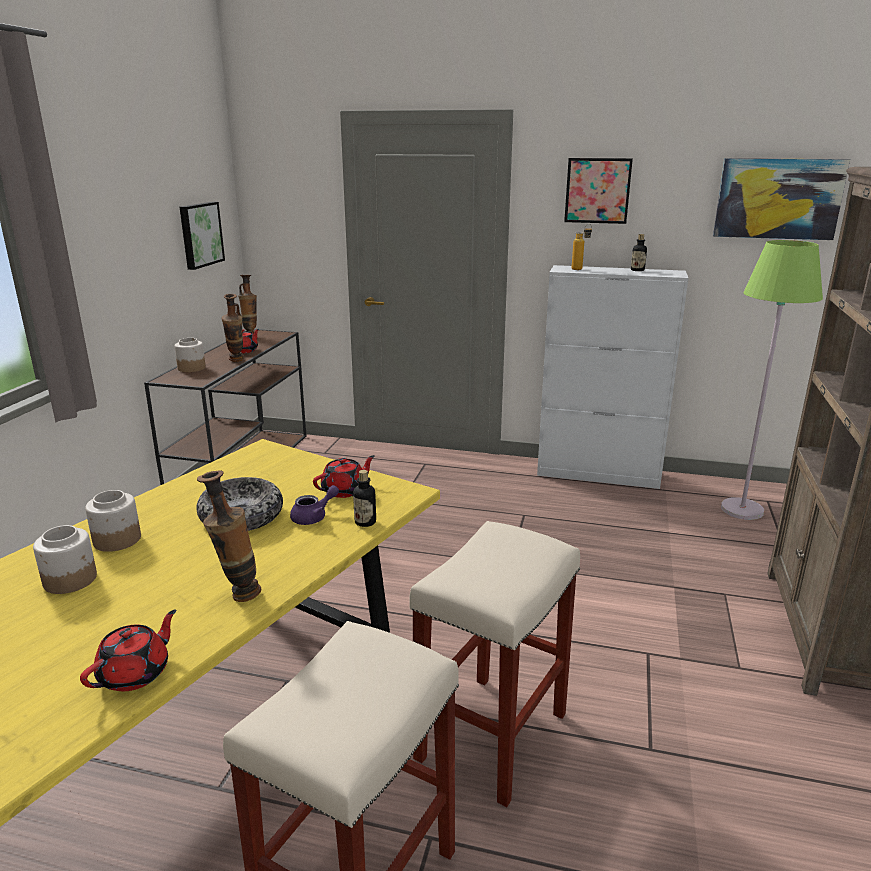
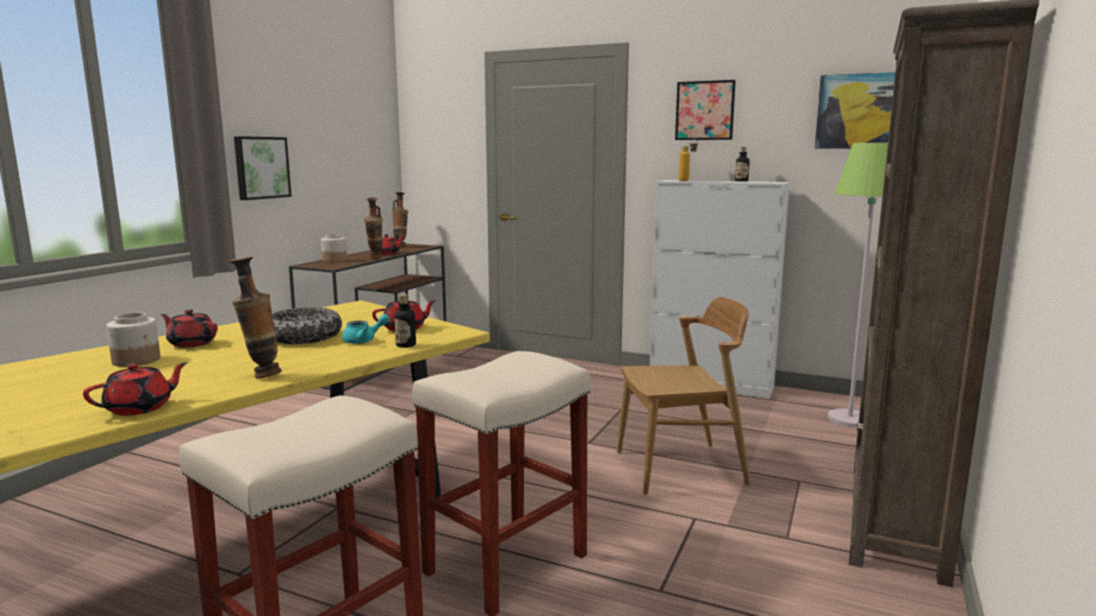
camera: 10 degrees right, 10 degrees down
jar [85,490,141,552] -> red teapot [160,309,218,348]
picture [180,202,225,270] -> picture moved to [234,136,292,200]
purple teapot [290,485,339,525] -> turquoise teapot [342,314,390,344]
none -> brown chair [617,297,750,495]

